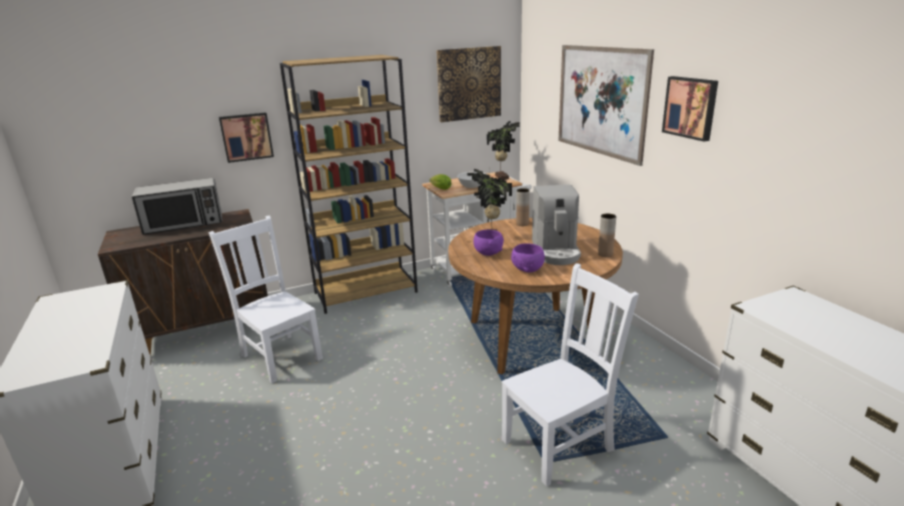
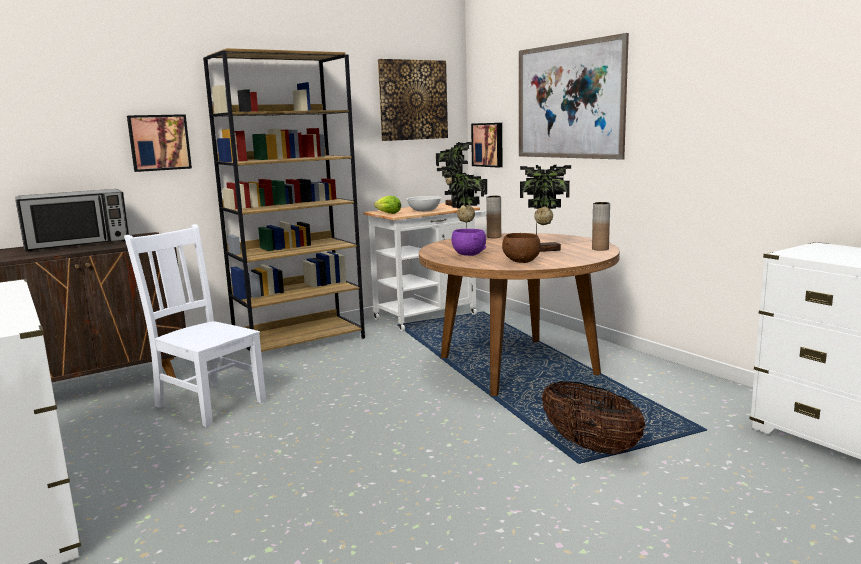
camera: 10 degrees left, 10 degrees down
white chair [502,263,639,487] -> basket [541,381,645,454]
purple bowl [511,243,545,273] -> brown bowl [502,233,541,263]
coffee machine [532,185,581,265] -> potted plant [520,164,571,252]
picture [662,76,718,142] -> picture moved to [471,123,503,168]

